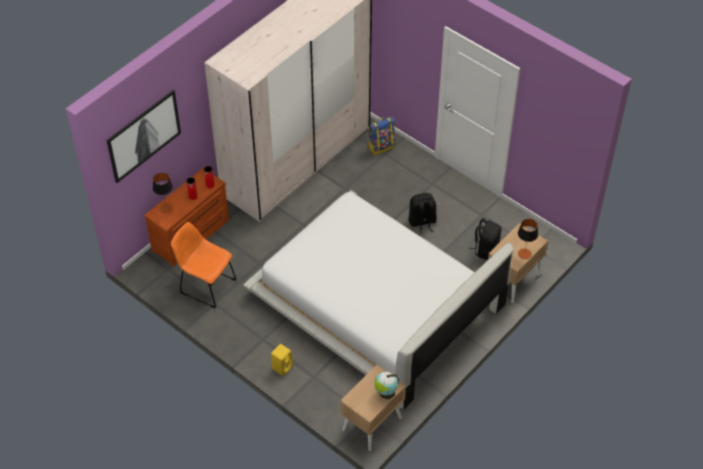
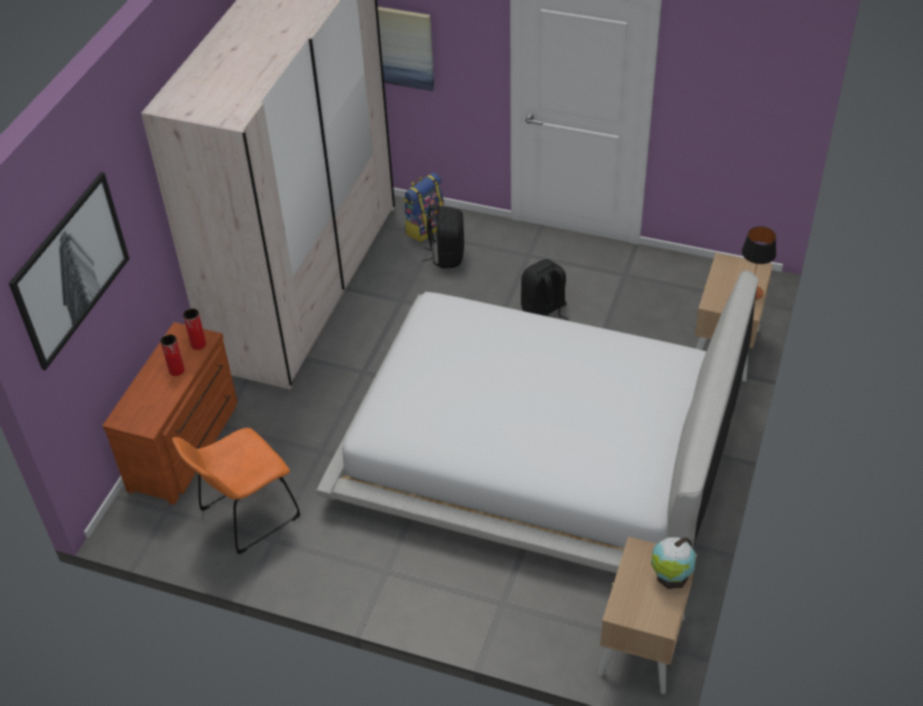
camera: 20 degrees left, 5 degrees down
table lamp [153,173,173,213] -> none
orange chair [171,222,236,308] -> orange chair turned 45 degrees counterclockwise [172,428,300,554]
yellow speaker [271,344,293,376] -> none
black backpack [469,218,501,259] -> black backpack moved to [422,205,464,268]
none -> picture [378,7,434,91]

